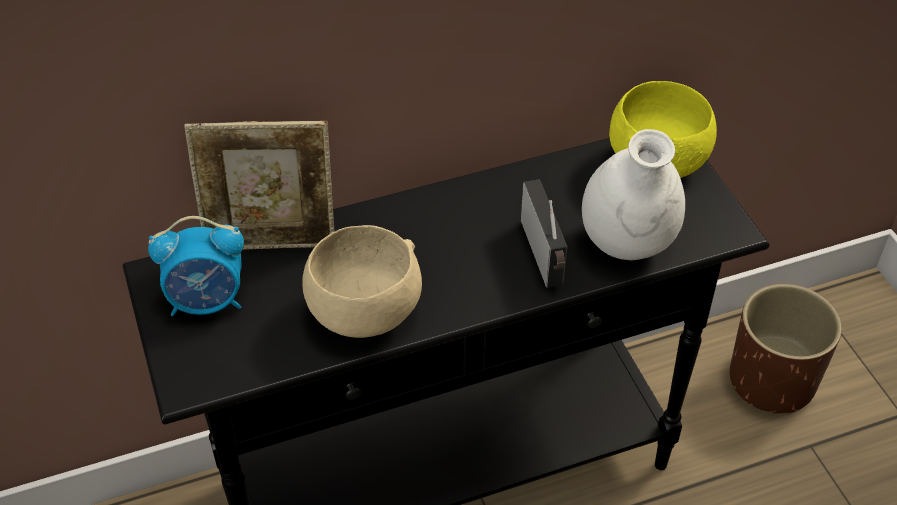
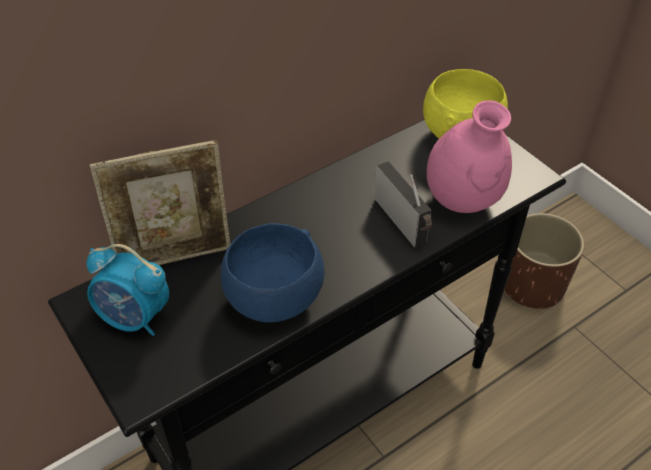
camera: 15 degrees left, 0 degrees up
alarm clock [148,216,244,316] -> alarm clock turned 45 degrees clockwise [87,244,169,336]
beige bowl [302,225,422,338] -> blue bowl [221,223,324,323]
white vase [582,129,685,260] -> pink vase [427,100,512,213]

